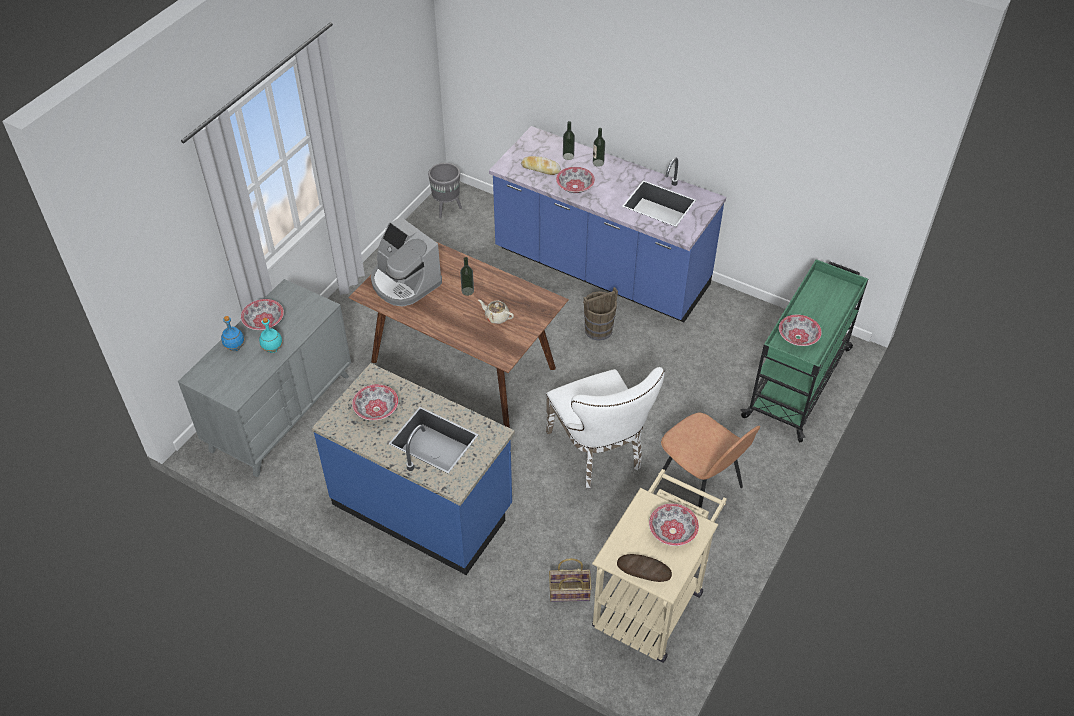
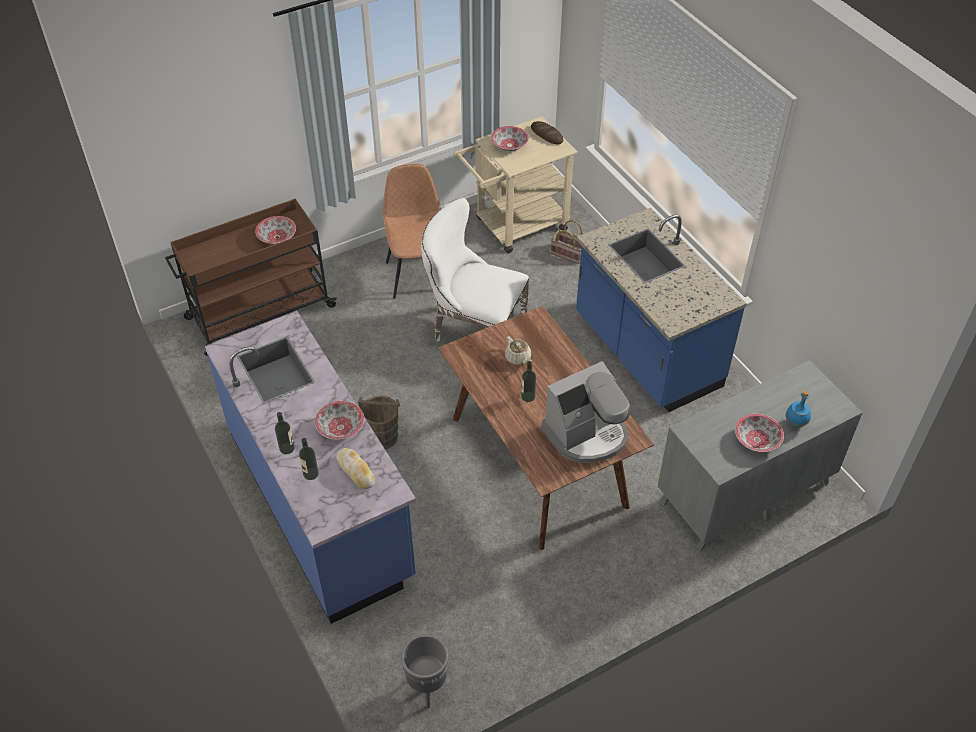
camera: 150 degrees left, 0 degrees up
turquoise bottle [259,318,283,353] -> none
bowl [352,384,398,420] -> none
coffee machine [371,217,442,307] -> coffee machine turned 75 degrees clockwise [541,361,630,463]
white chair [546,367,664,488] -> white chair turned 75 degrees counterclockwise [421,198,529,342]
green cart [740,259,868,442] -> brown cart [165,199,337,356]

